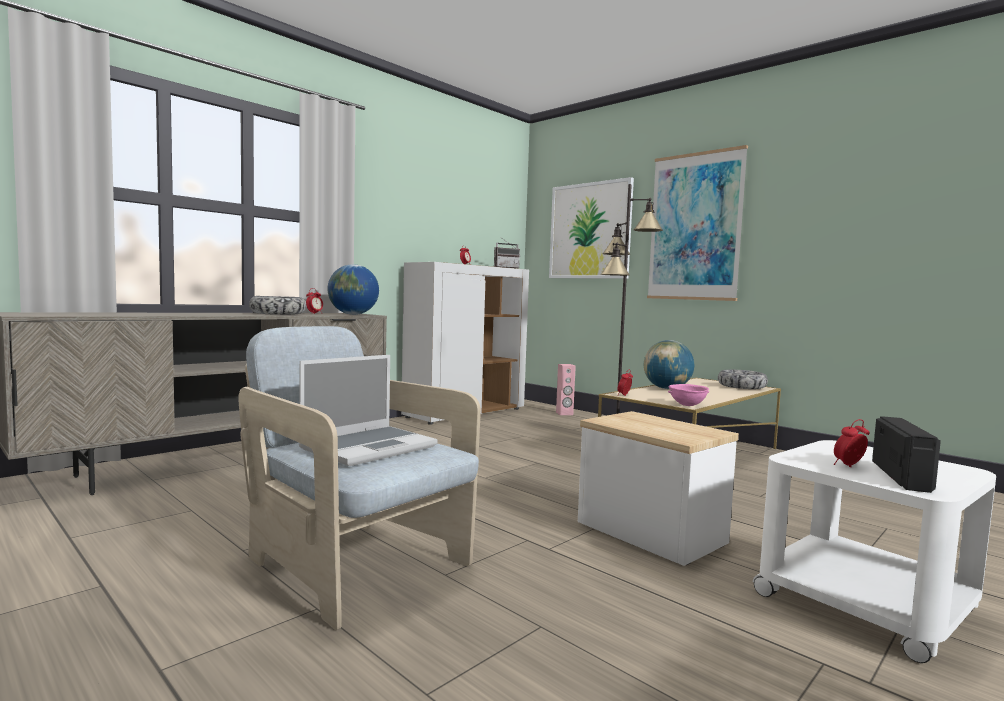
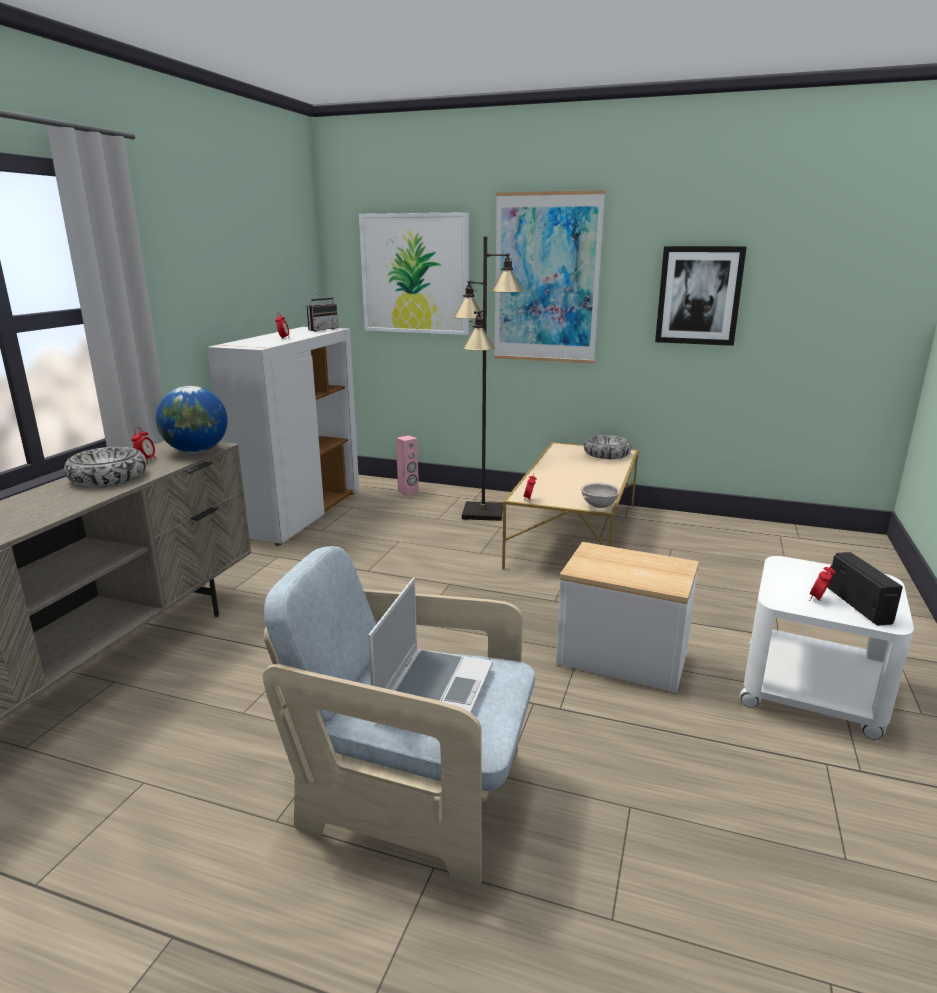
camera: 25 degrees left, 15 degrees up
globe [644,340,694,389] -> none
pink bowl [668,384,709,406] -> grey bowl [581,482,620,508]
none -> picture [655,246,747,346]

